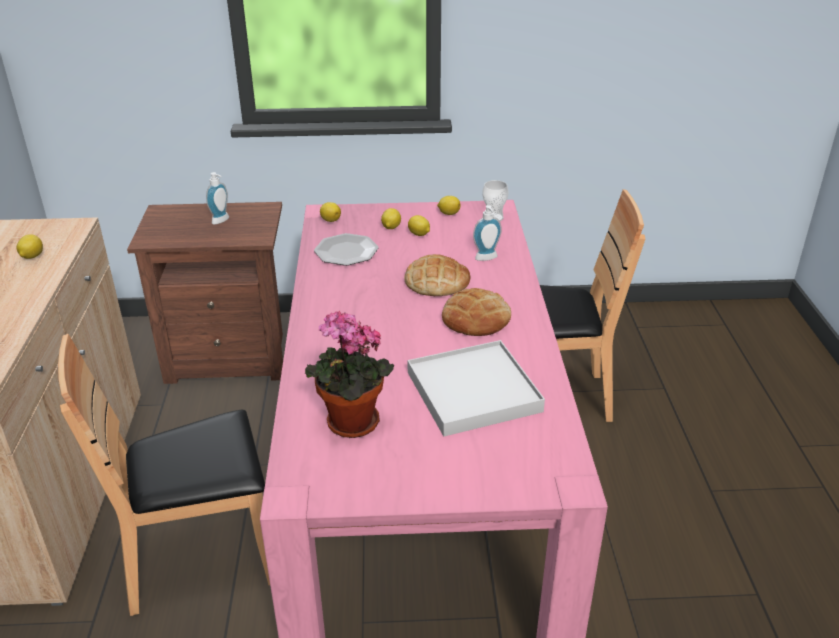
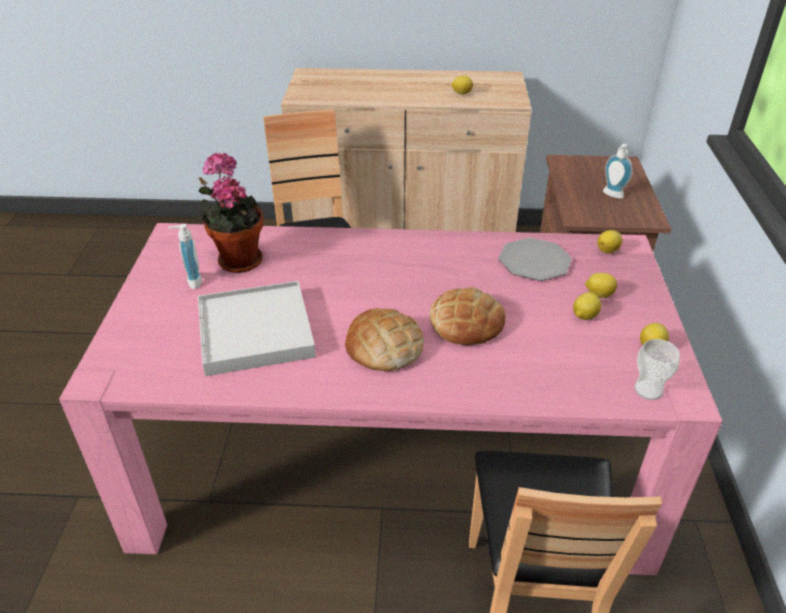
camera: 95 degrees right, 5 degrees up
soap dispenser [473,205,502,261] -> soap dispenser moved to [168,224,202,289]

